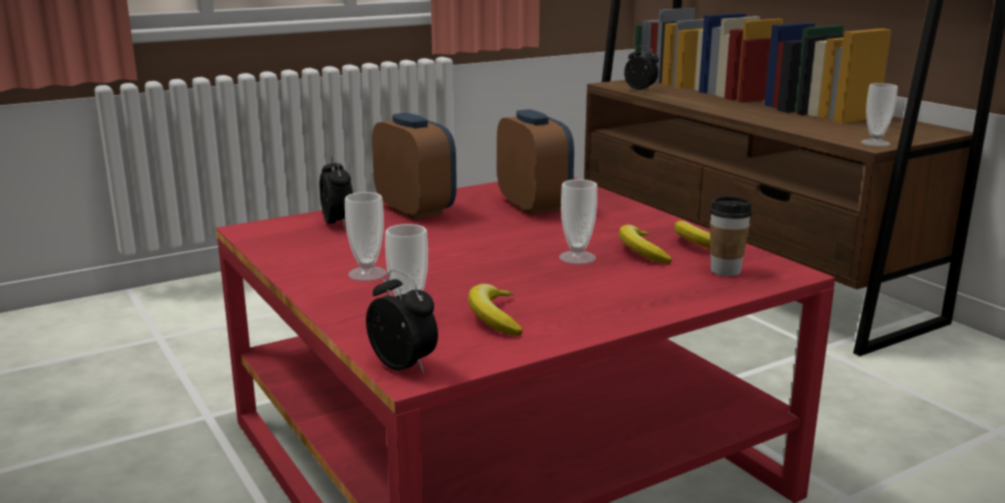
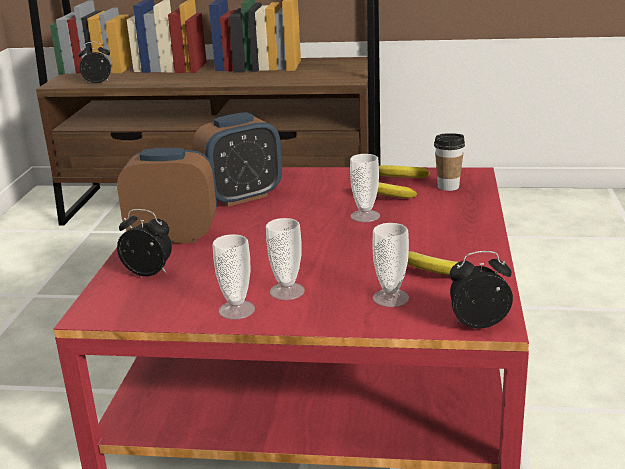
camera: 50 degrees left, 5 degrees up
alarm clock [497,109,574,215] -> alarm clock turned 135 degrees clockwise [192,112,282,207]
cup [861,83,898,146] -> cup moved to [213,234,255,320]

